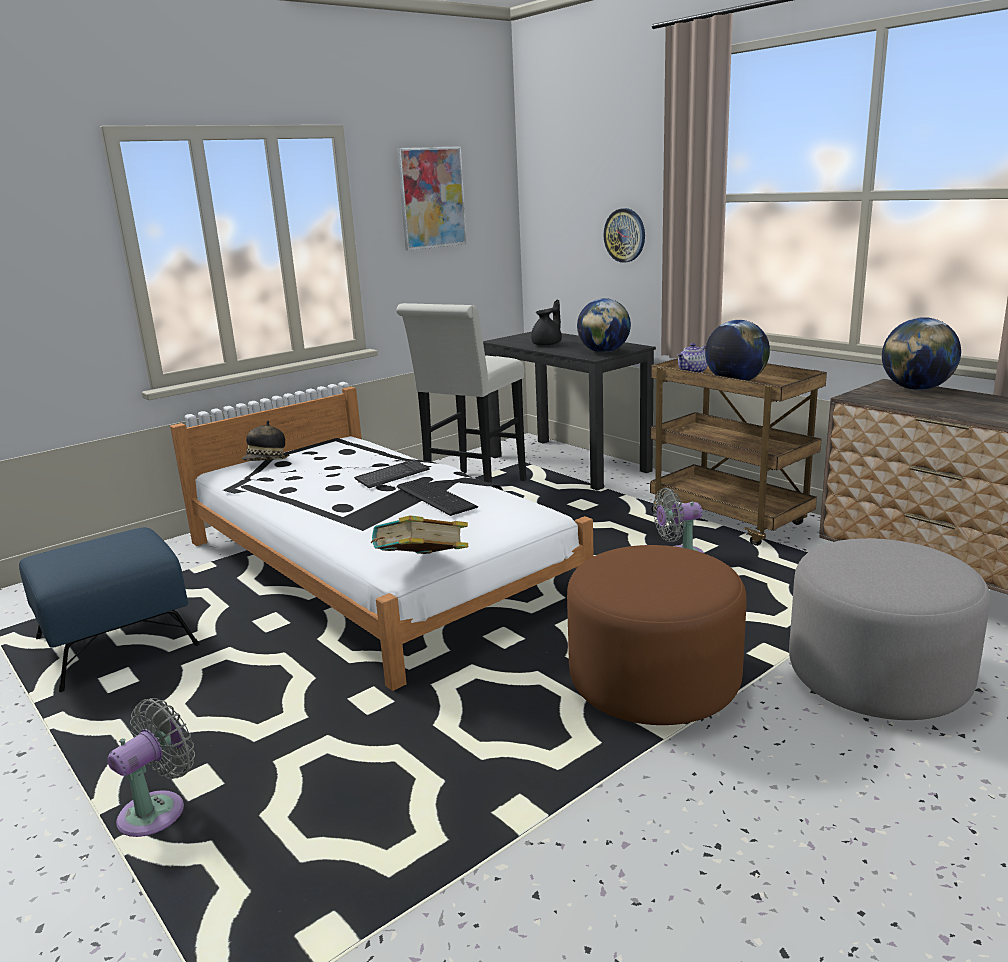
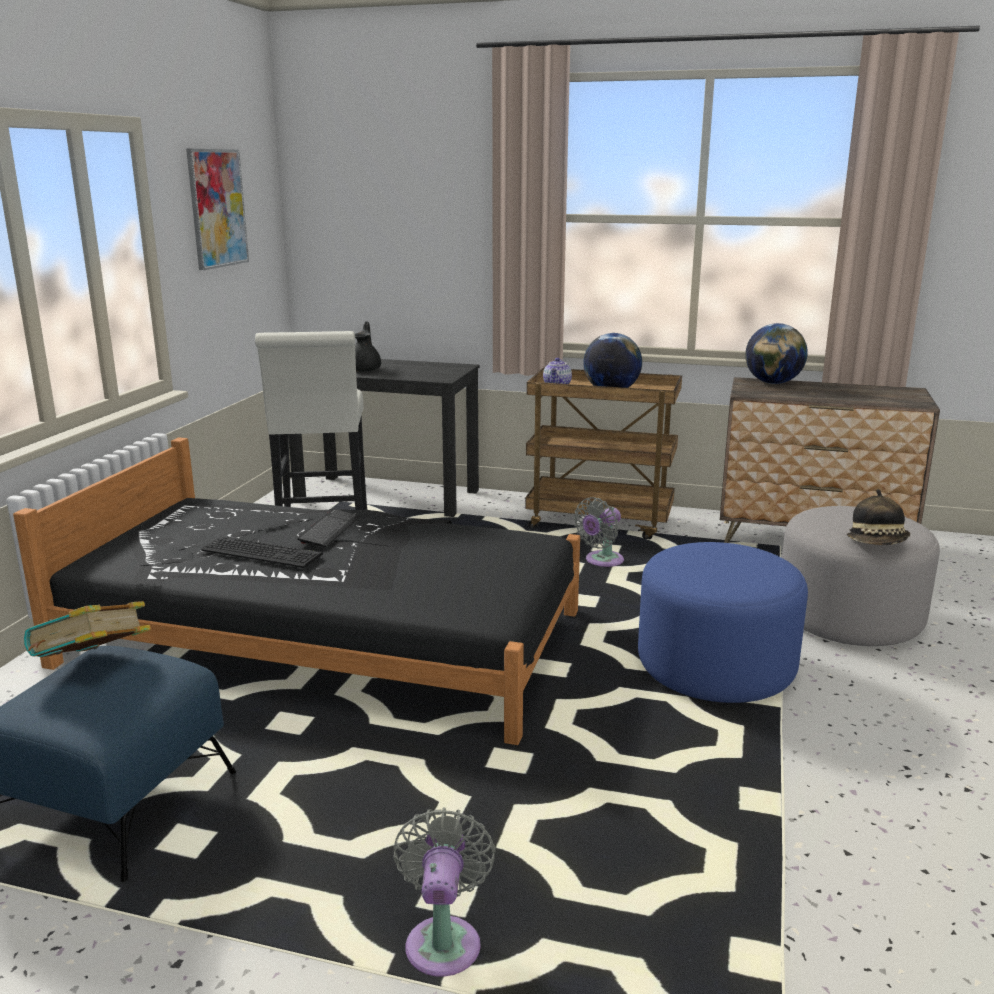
camera: 35 degrees left, 0 degrees up
white bed [170,387,594,691] -> black bed [13,437,580,745]
hat [242,421,289,461] -> hat moved to [847,489,910,545]
book [370,515,468,554] -> book moved to [24,601,151,657]
keyboard [397,478,478,516] -> keyboard moved to [201,536,323,568]
brown ottoman [567,545,747,725] -> blue ottoman [638,542,808,703]
globe [577,298,631,353] -> none
wall clock [603,208,645,263] -> none

